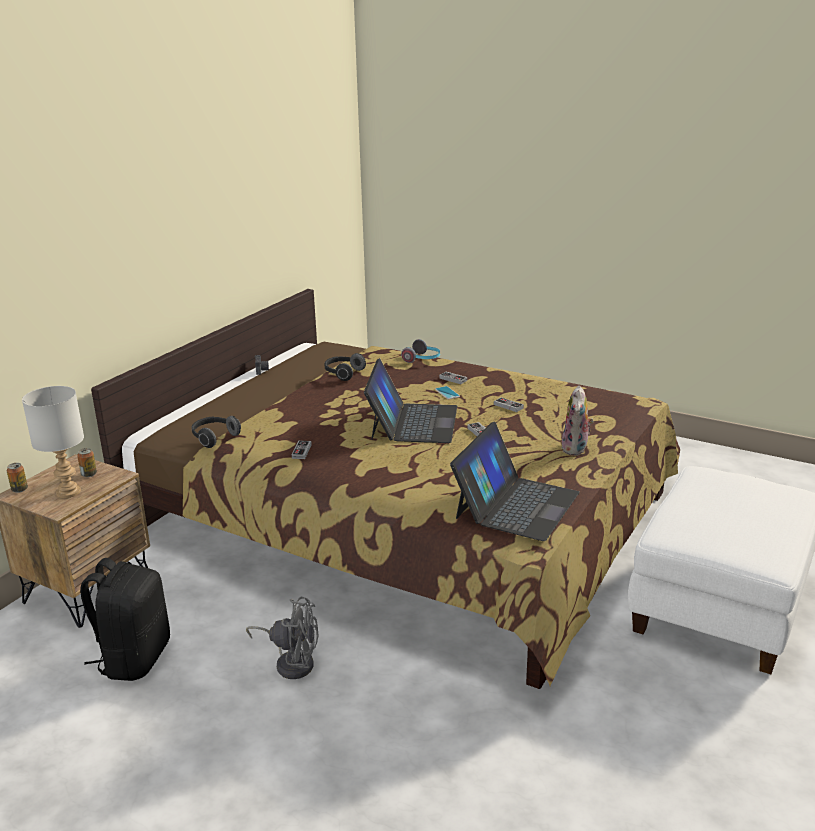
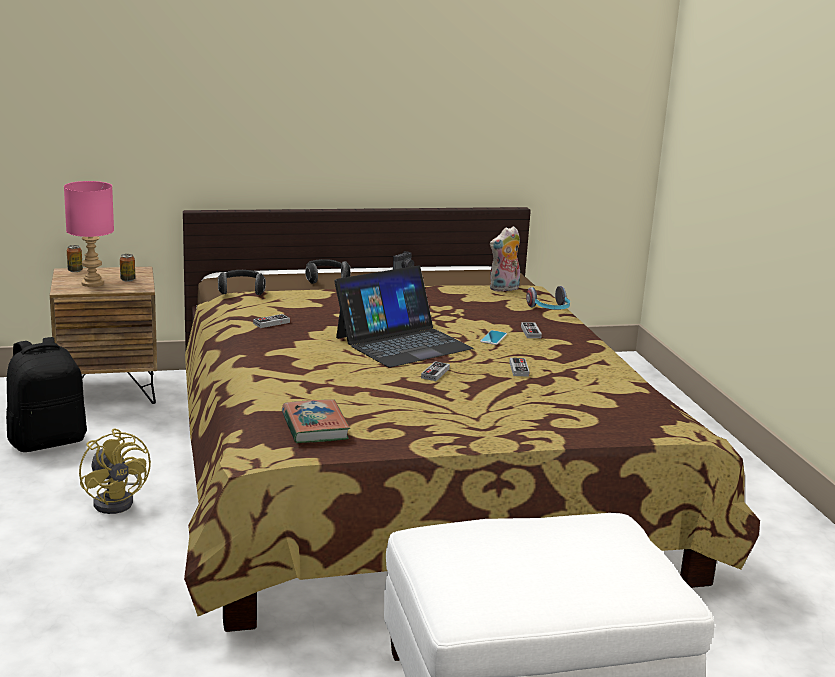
camera: 45 degrees right, 5 degrees down
grey table lamp [22,386,84,498] -> pink table lamp [64,181,114,287]
grey fan [246,597,319,679] -> yellow fan [79,428,151,514]
headphones [325,353,366,381] -> headphones moved to [305,259,351,284]
laptop [450,422,580,541] -> book [282,399,350,443]
plush toy [561,386,594,456] -> plush toy moved to [490,226,520,292]

